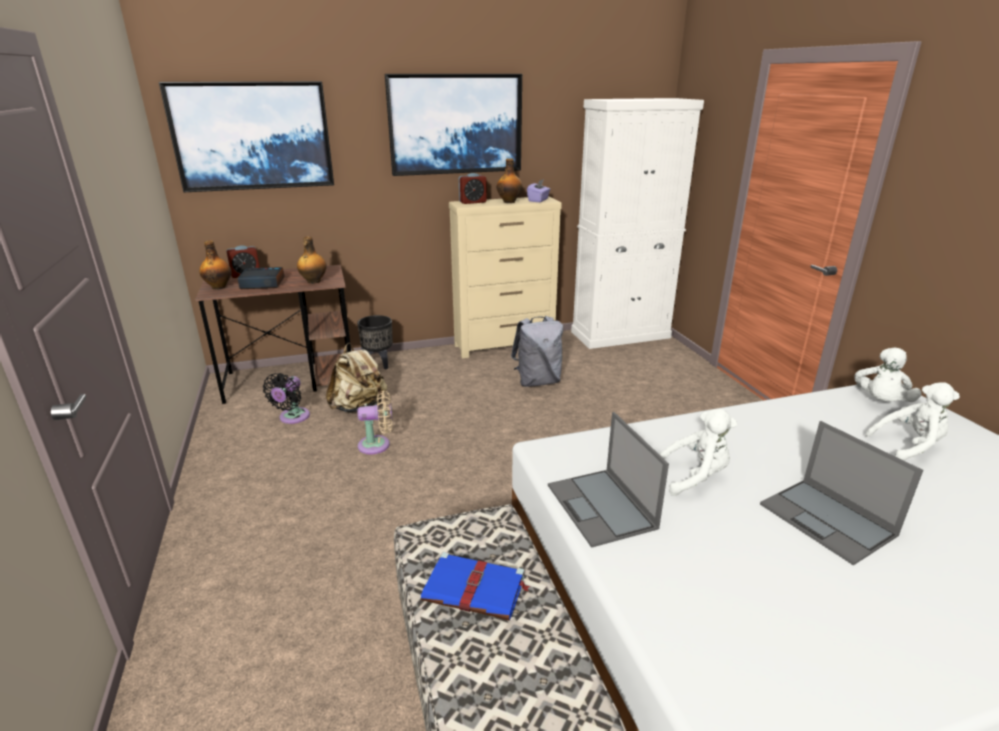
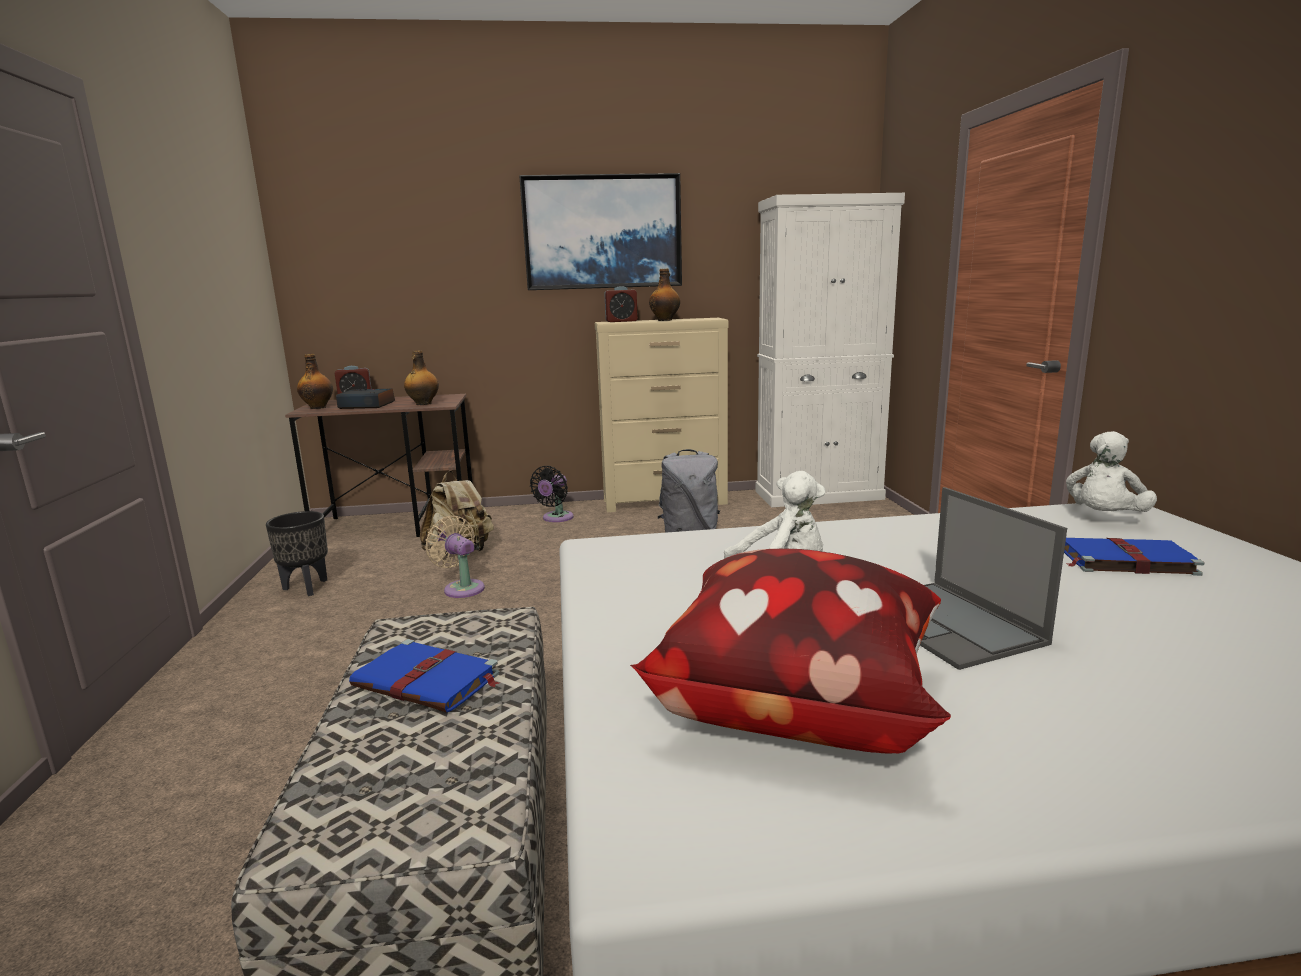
camera: 10 degrees right, 10 degrees down
picture [159,81,334,192] -> none
black fan [263,373,310,424] -> black fan moved to [530,466,574,522]
black planter [357,315,393,370] -> black planter moved to [266,511,328,596]
beige fan [357,390,393,454] -> beige fan turned 135 degrees counterclockwise [425,516,485,598]
purple tissue box [527,179,550,202] -> none
laptop [548,412,669,548] -> none
white plush toy [865,382,960,461] -> blue book [1064,538,1205,576]
none -> pillow [630,549,951,754]

